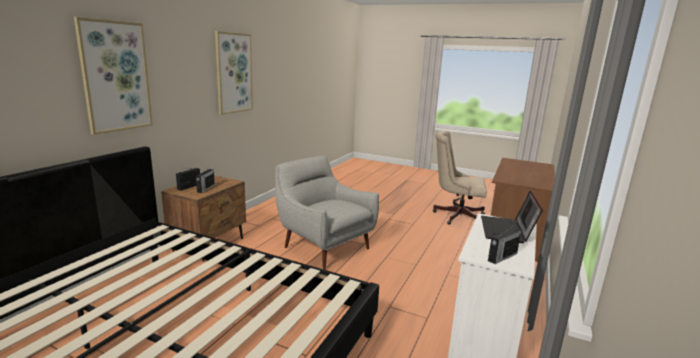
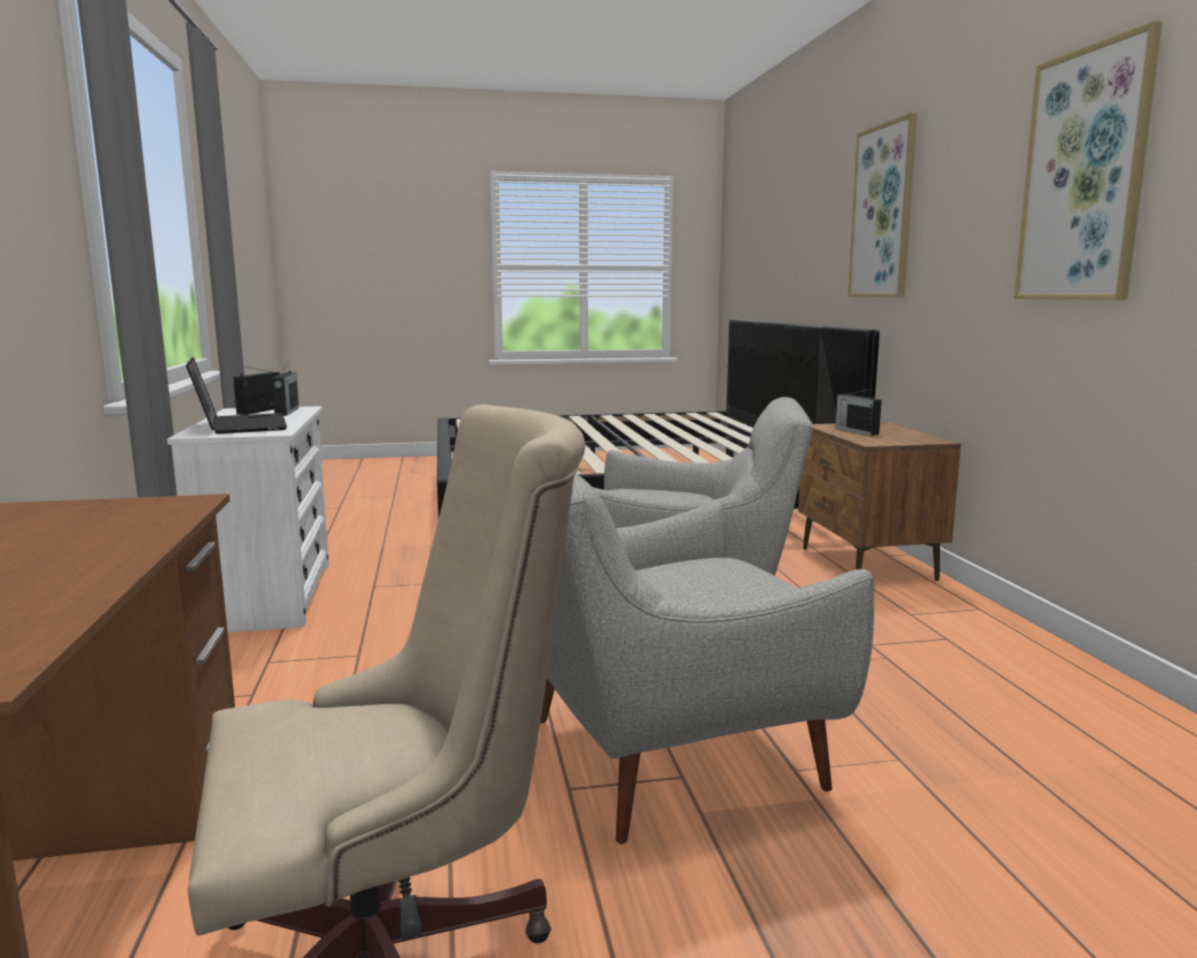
camera: 145 degrees right, 5 degrees down
radio [176,168,200,191] -> radio moved to [272,364,299,416]
none -> grey armchair [540,474,874,844]

